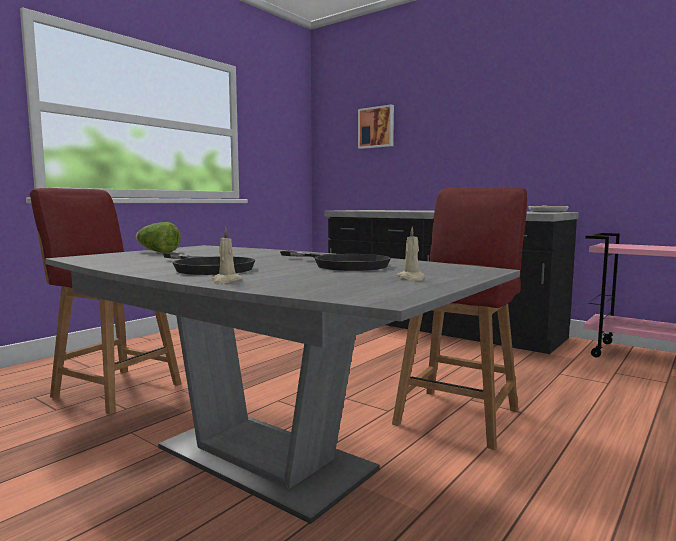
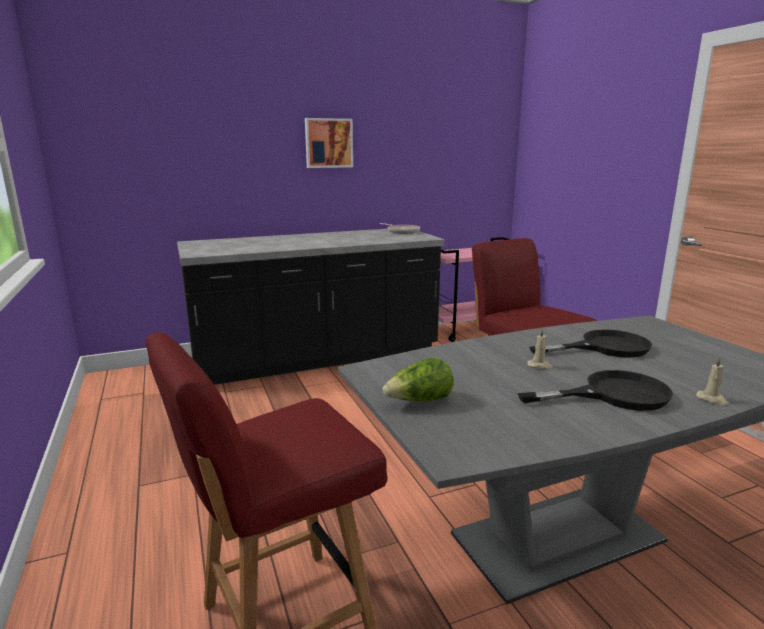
camera: 60 degrees left, 10 degrees up
picture [358,105,394,149] -> picture moved to [305,118,353,168]
beige candle [397,226,425,281] -> beige candle moved to [527,328,553,369]

